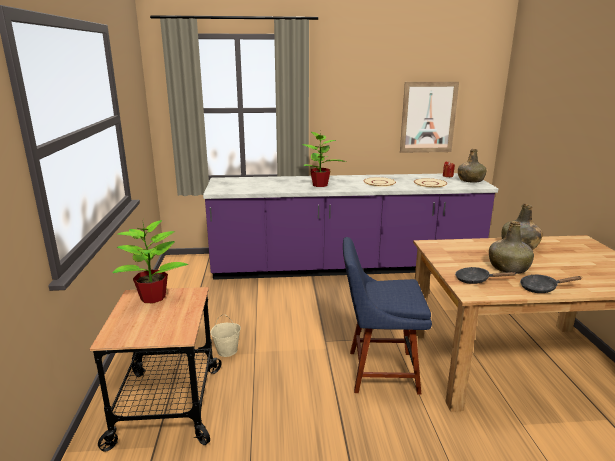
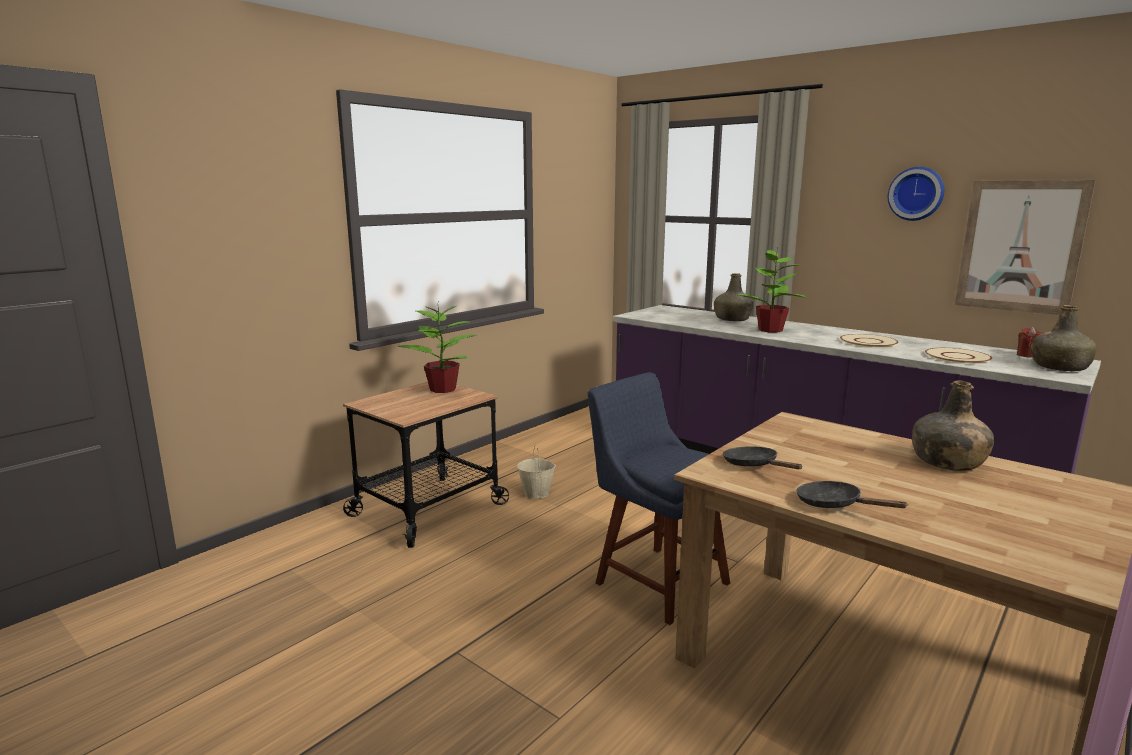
camera: 45 degrees right, 5 degrees down
green bottle [489,221,534,274] -> green bottle moved to [714,273,754,321]
none -> wall clock [888,167,944,221]

